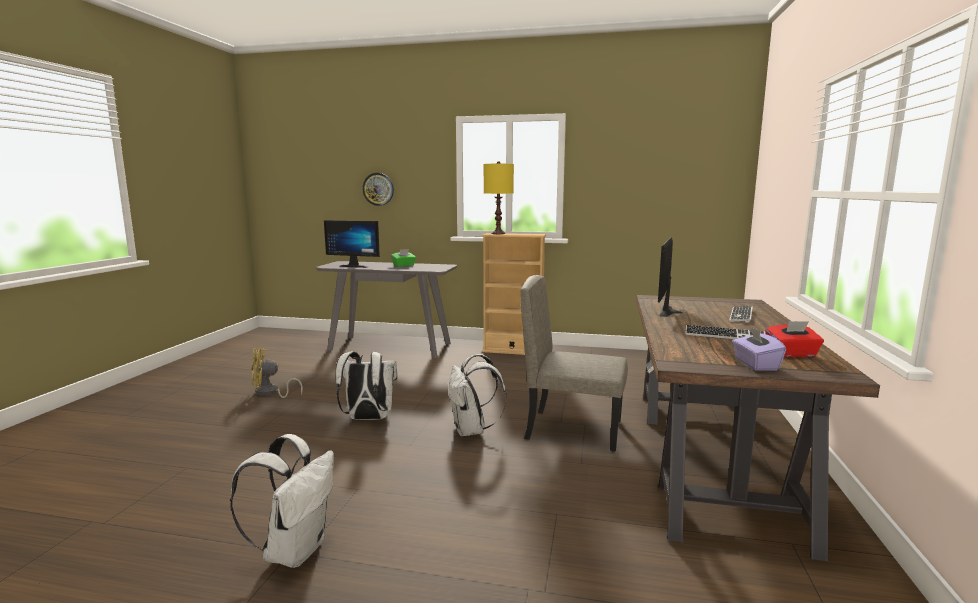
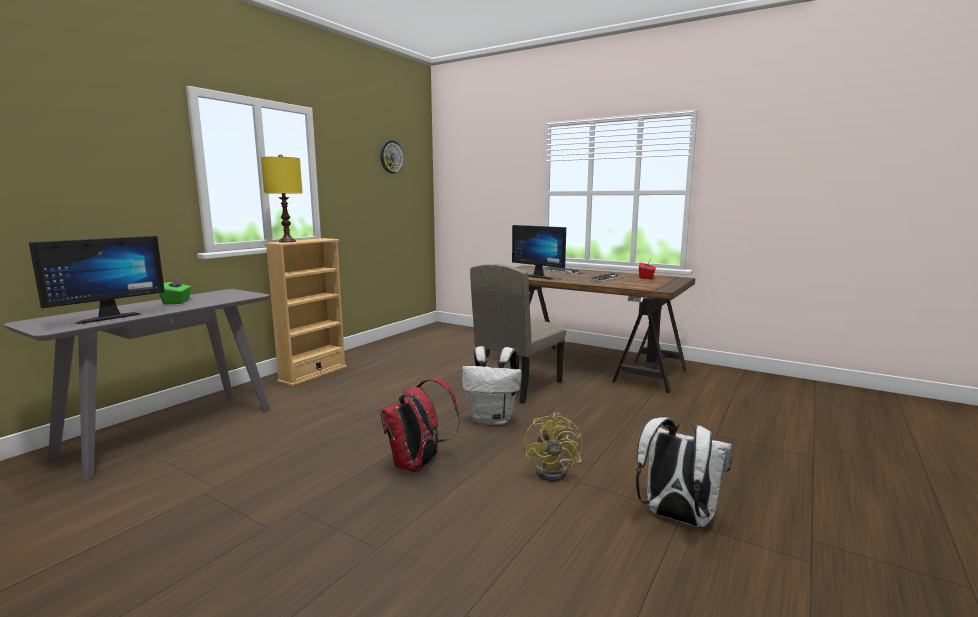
camera: 70 degrees left, 0 degrees up
yellow fan [251,348,303,398] -> yellow fan moved to [524,412,582,482]
white backpack [335,351,398,420] -> red backpack [380,378,460,472]
wall clock [362,173,394,206] -> wall clock moved to [380,140,404,174]
purple tissue box [732,326,786,371] -> none

